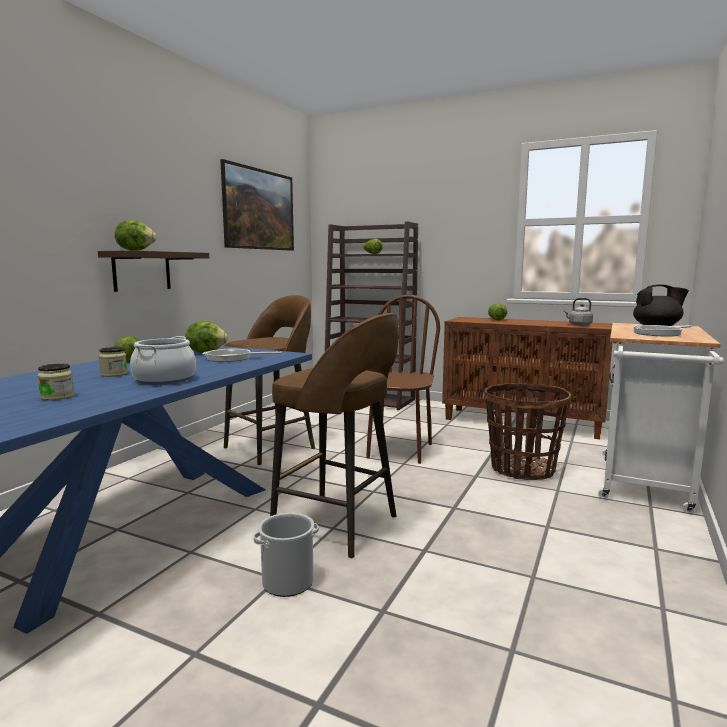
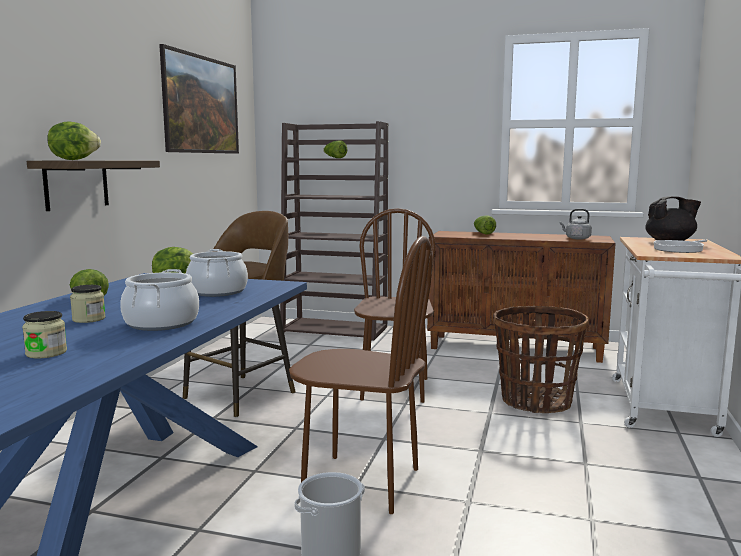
camera: 10 degrees left, 0 degrees up
frying pan [202,348,281,362] -> cooking pot [186,249,248,297]
brown stool [270,313,399,559] -> brown chair [289,236,432,514]

